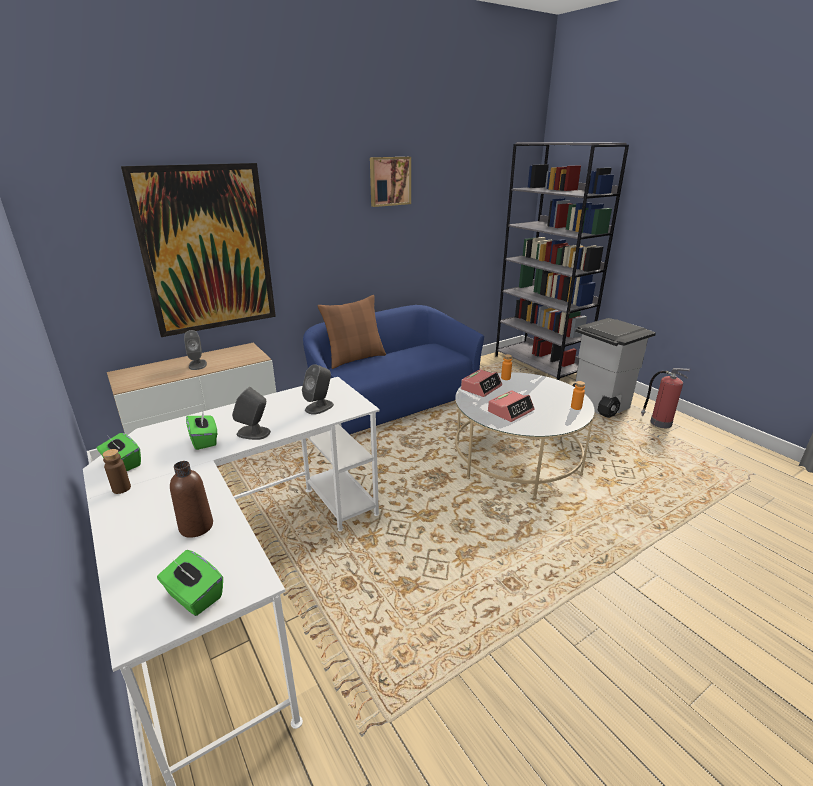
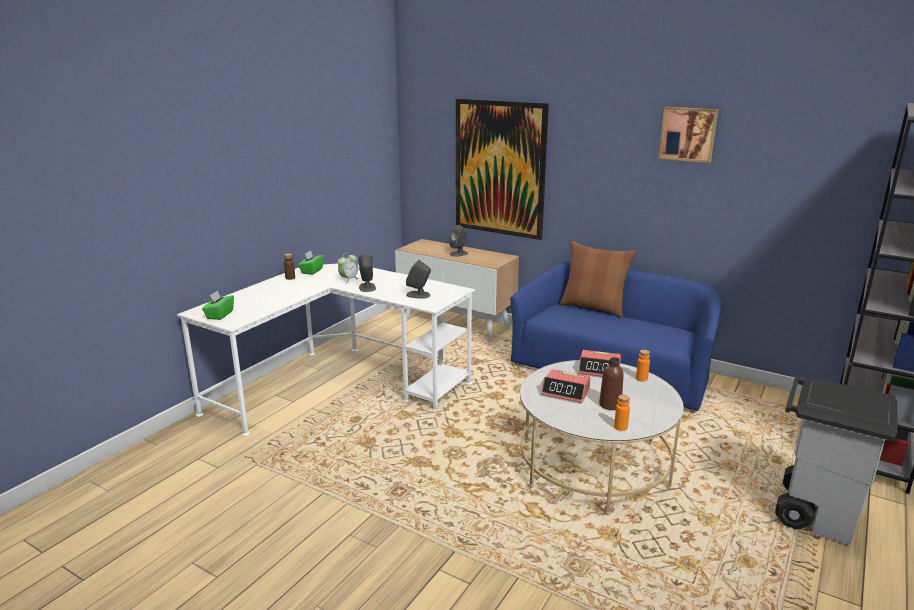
camera: 65 degrees right, 5 degrees down
brown bottle [170,461,213,538] -> brown bottle moved to [599,357,624,410]
green tissue box [186,412,217,450] -> alarm clock [338,253,359,283]
fire extinguisher [641,368,690,428] -> none

